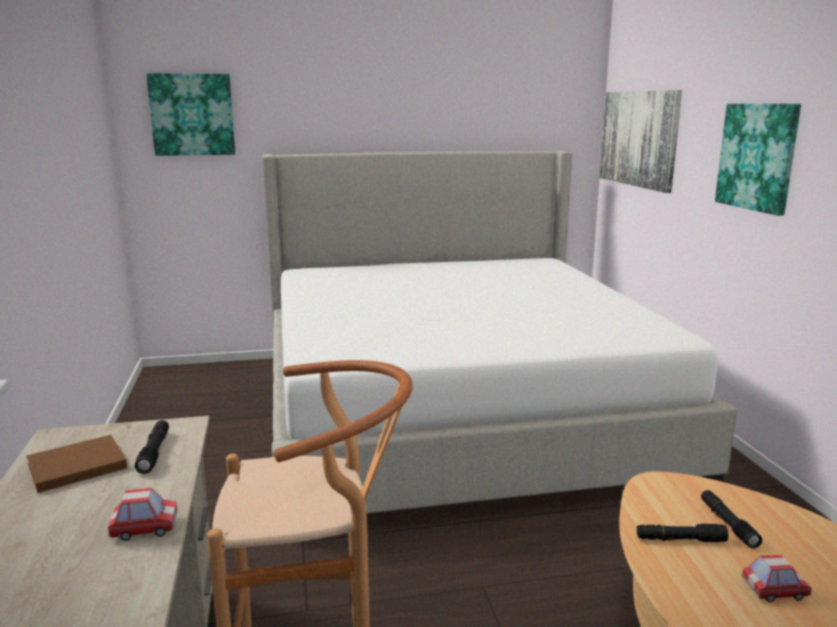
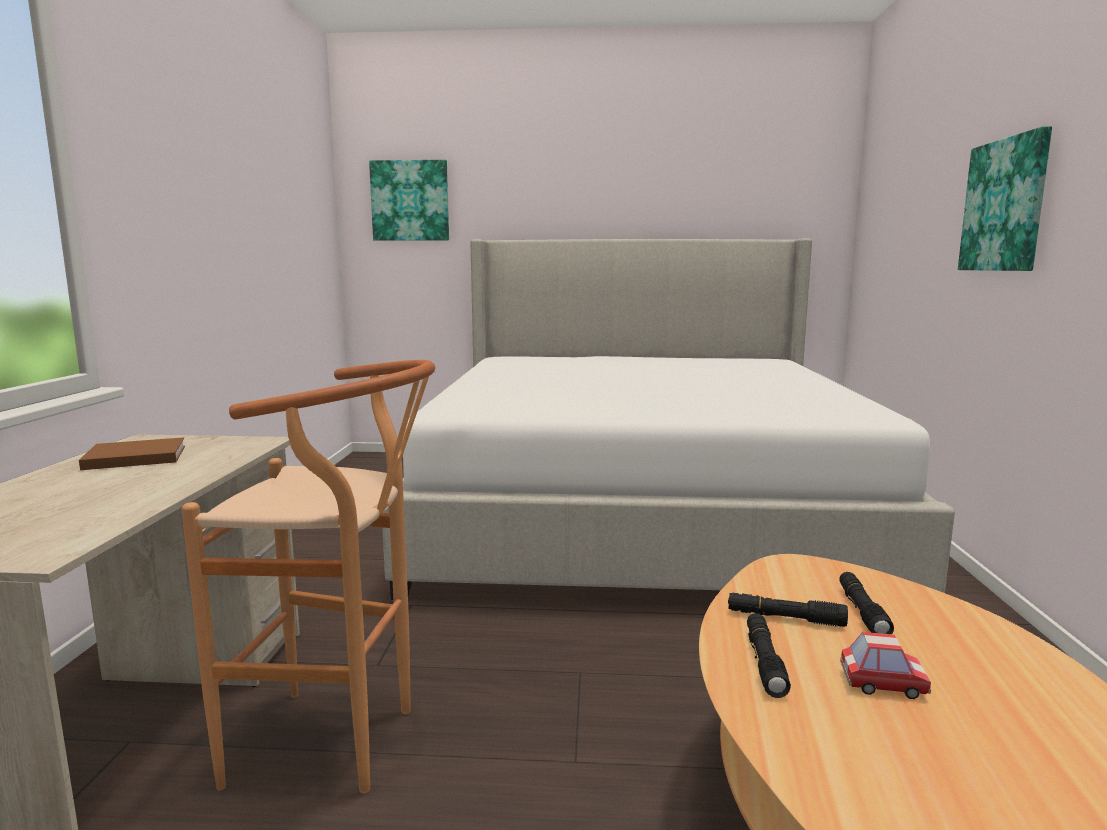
camera: 15 degrees right, 5 degrees down
toy car [108,488,178,541] -> none
black flashlight [135,420,169,474] -> black flashlight moved to [747,613,791,698]
picture [599,90,682,193] -> none

